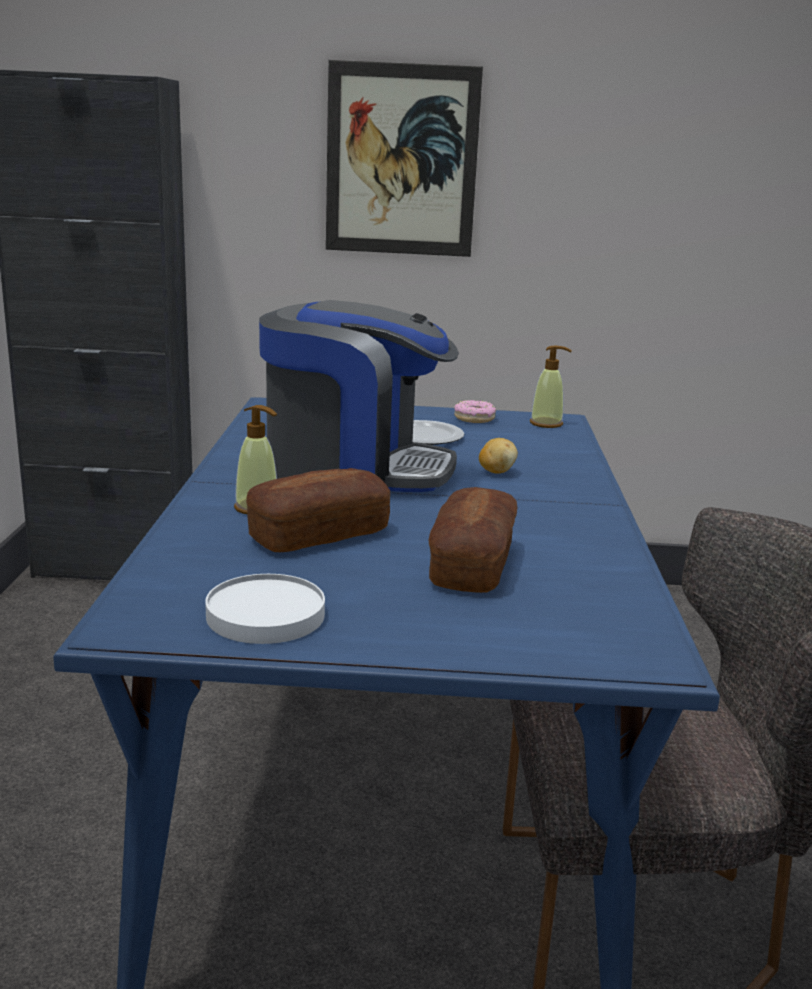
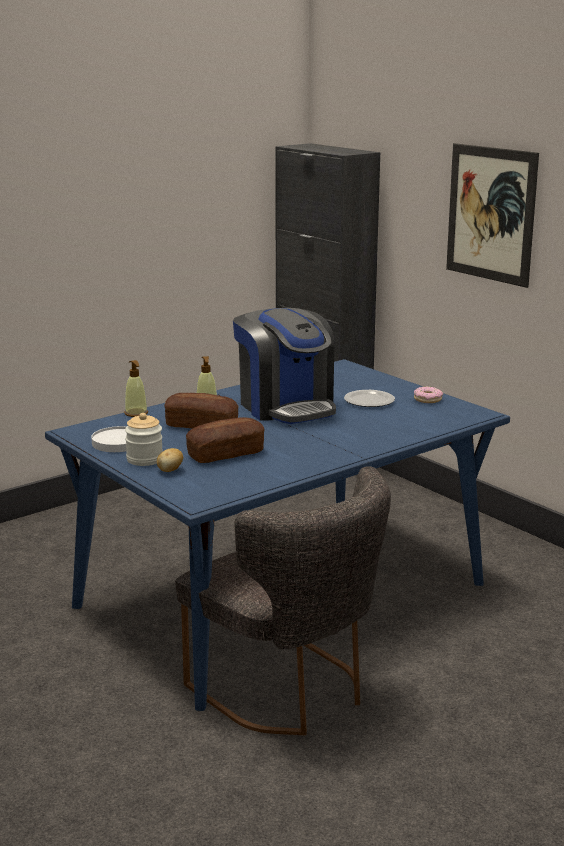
camera: 50 degrees right, 0 degrees up
potato [479,438,518,474] -> potato moved to [157,448,183,472]
soap dispenser [530,345,572,428] -> soap dispenser moved to [124,360,148,417]
none -> jar [125,413,163,466]

